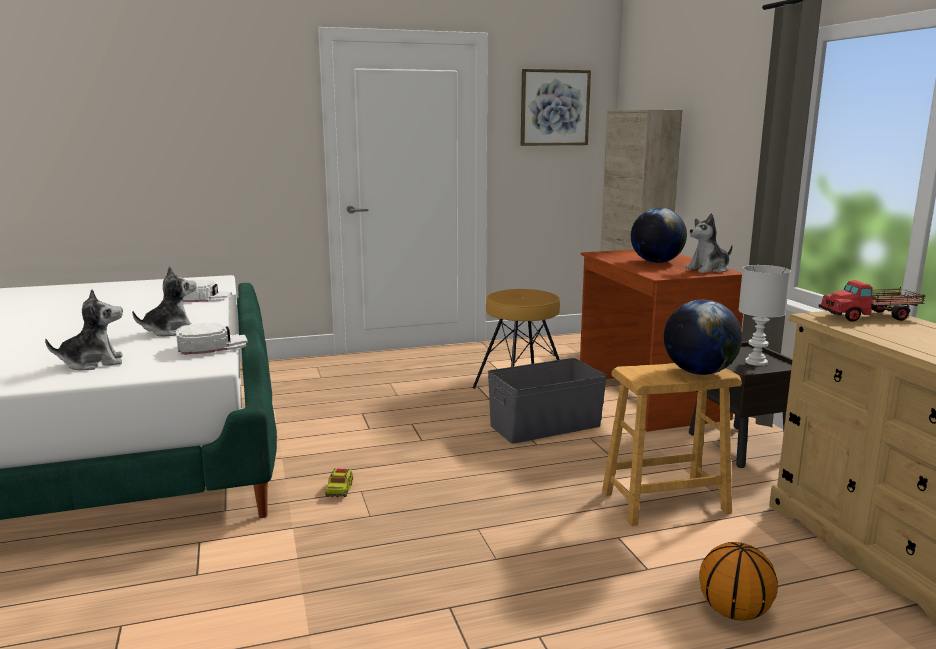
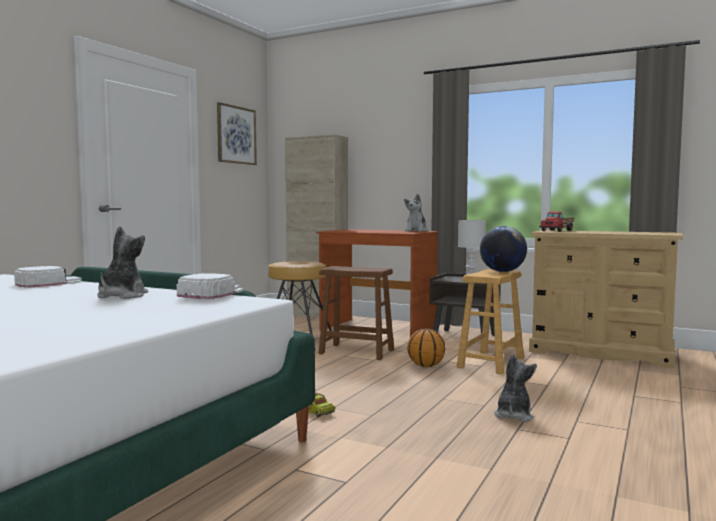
camera: 45 degrees left, 10 degrees down
plush toy [45,289,123,370] -> plush toy moved to [494,354,537,422]
grey storage box [488,358,607,444] -> brown stool [318,266,394,360]
globe [631,208,687,263] -> none
basketball [700,542,778,621] -> basketball moved to [407,328,445,367]

